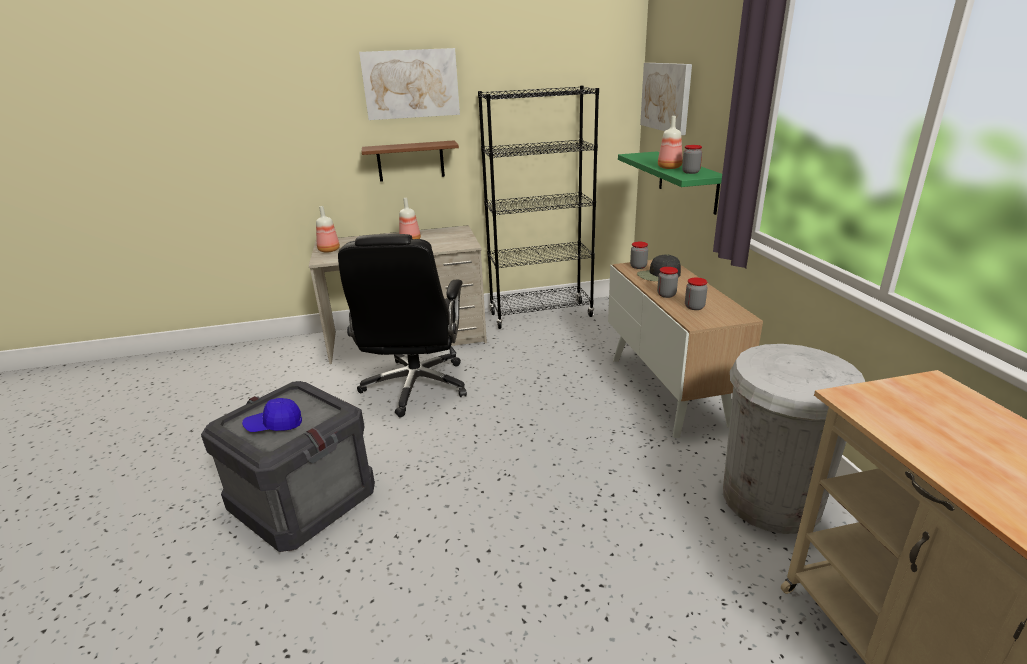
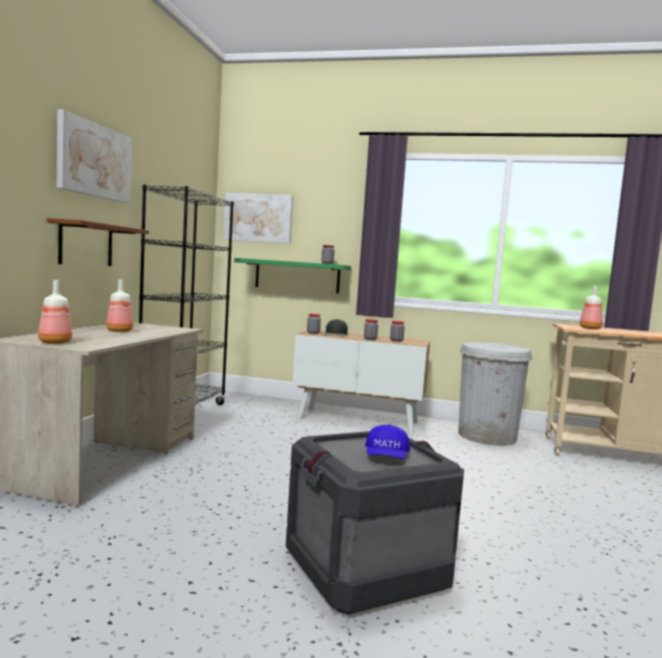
camera: 65 degrees left, 20 degrees down
black office chair [338,234,467,417] -> none
bottle [658,116,683,169] -> bottle moved to [580,286,603,329]

